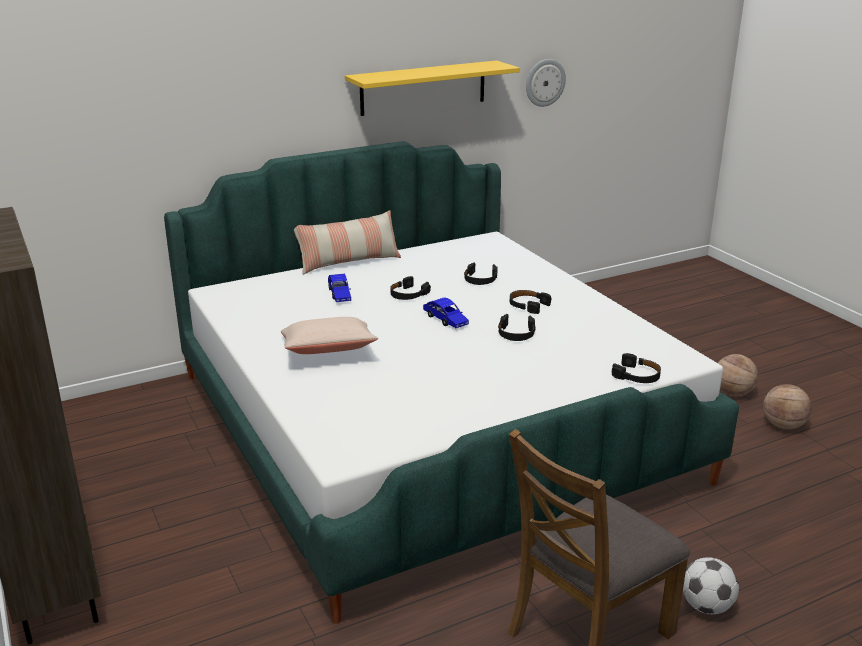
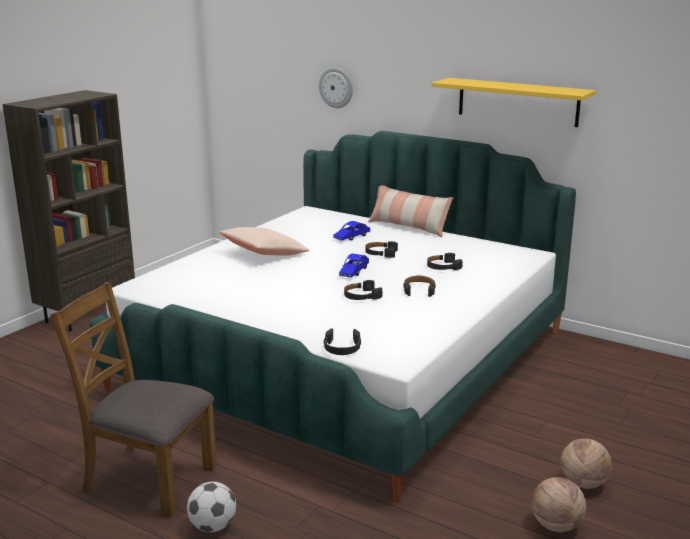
camera: 60 degrees right, 5 degrees down
wall clock [526,59,566,107] -> wall clock moved to [319,67,353,108]

